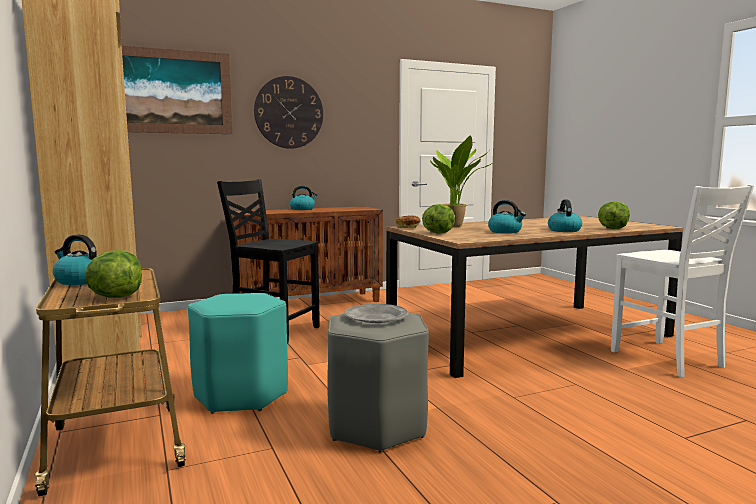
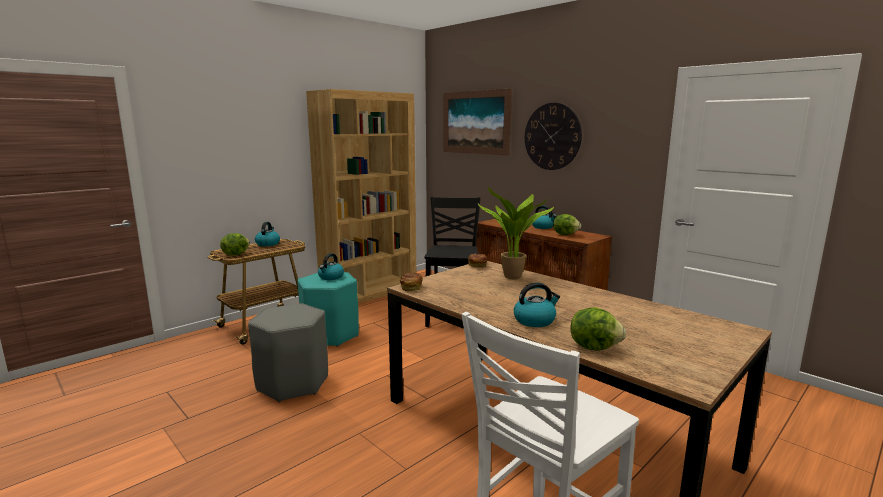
camera: 70 degrees right, 5 degrees up
grey plate [345,304,409,323] -> none
lettuce [422,204,455,233] -> lettuce moved to [553,214,581,235]
kettle [488,200,526,233] -> kettle moved to [318,253,344,280]
none -> bread [400,273,423,291]

